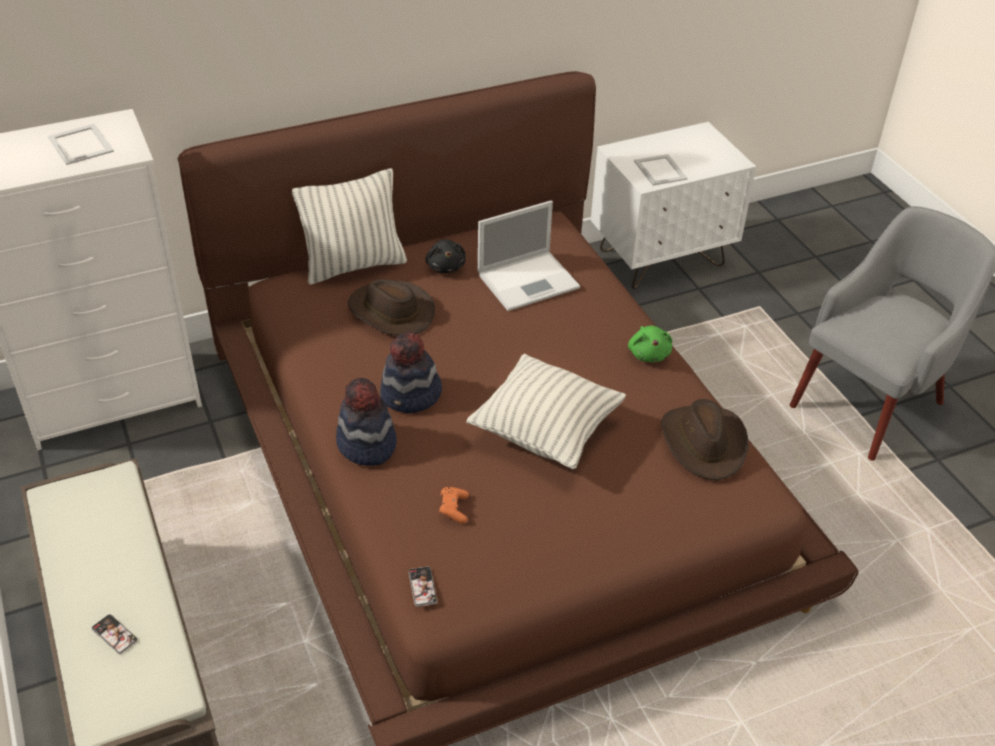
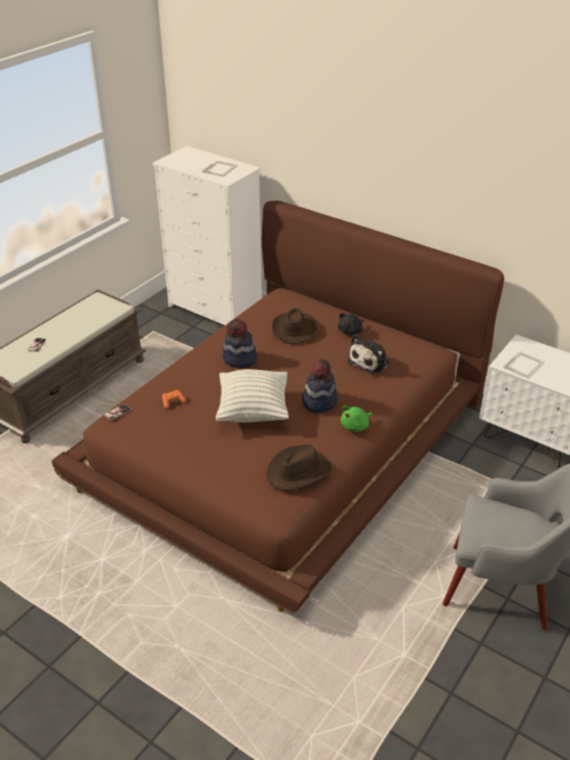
camera: 60 degrees right, 5 degrees down
pillow [292,168,407,285] -> none
hat [336,378,397,466] -> hat moved to [302,359,338,413]
laptop [478,201,580,311] -> plush toy [347,334,389,374]

